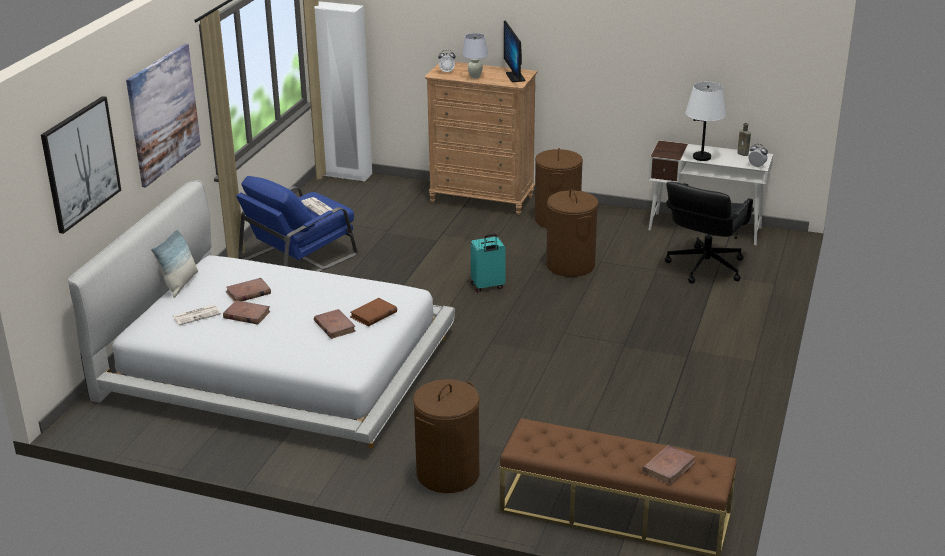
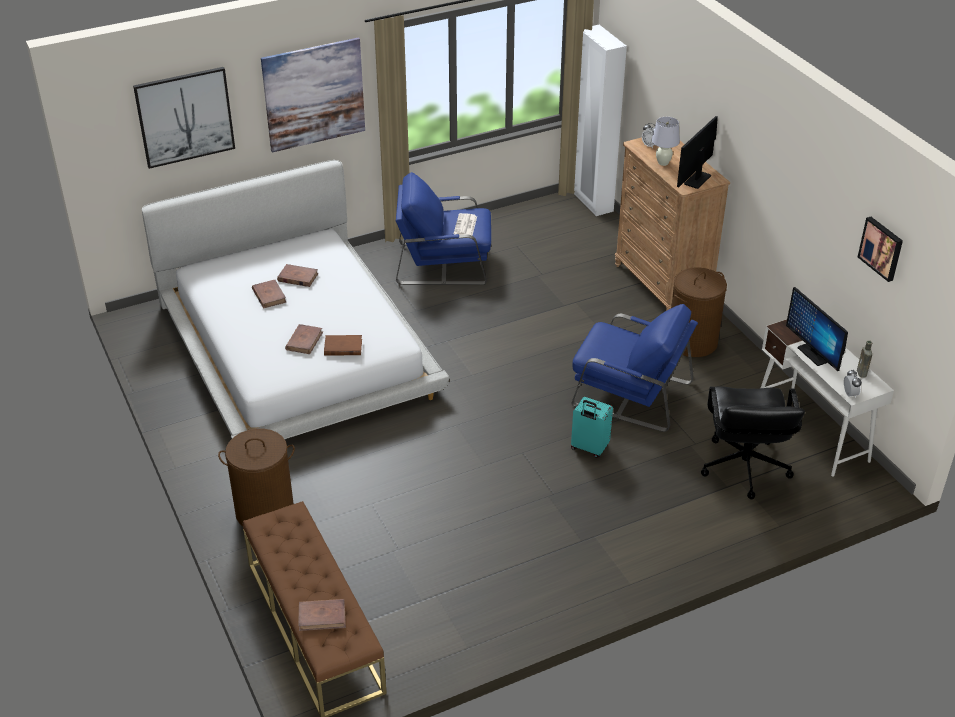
camera: 45 degrees right, 10 degrees up
pillow [151,230,198,298] -> none
newspaper [173,305,221,325] -> none
turquoise suitcase [471,234,506,292] -> turquoise suitcase moved to [571,397,613,458]
brown laundry basket [546,189,598,277] -> blue armchair [572,304,698,432]
black office chair [665,182,754,284] -> black office chair turned 75 degrees counterclockwise [701,386,805,499]
white table lamp [685,82,726,161] -> monitor [786,287,848,371]
none -> picture [858,217,903,282]

